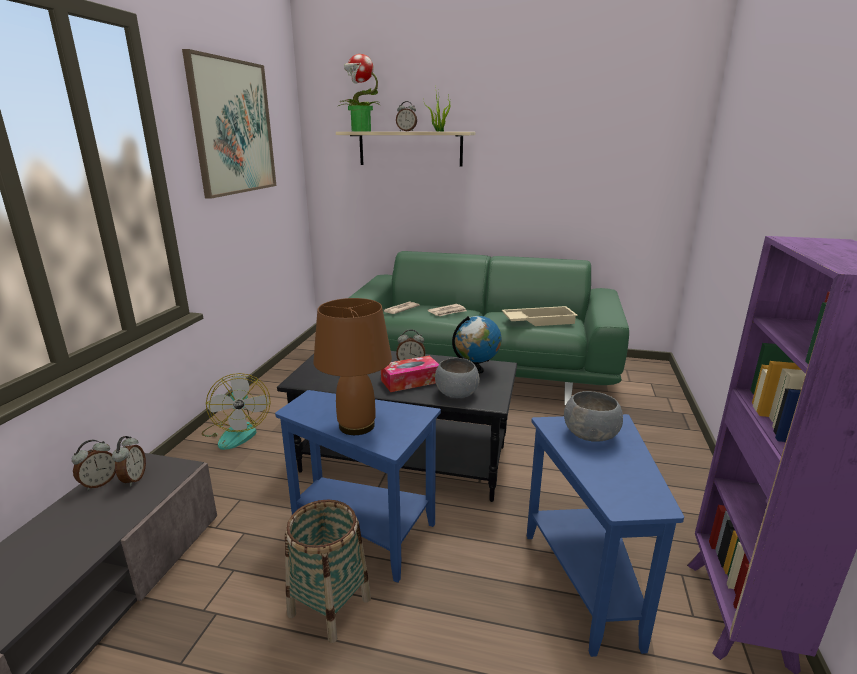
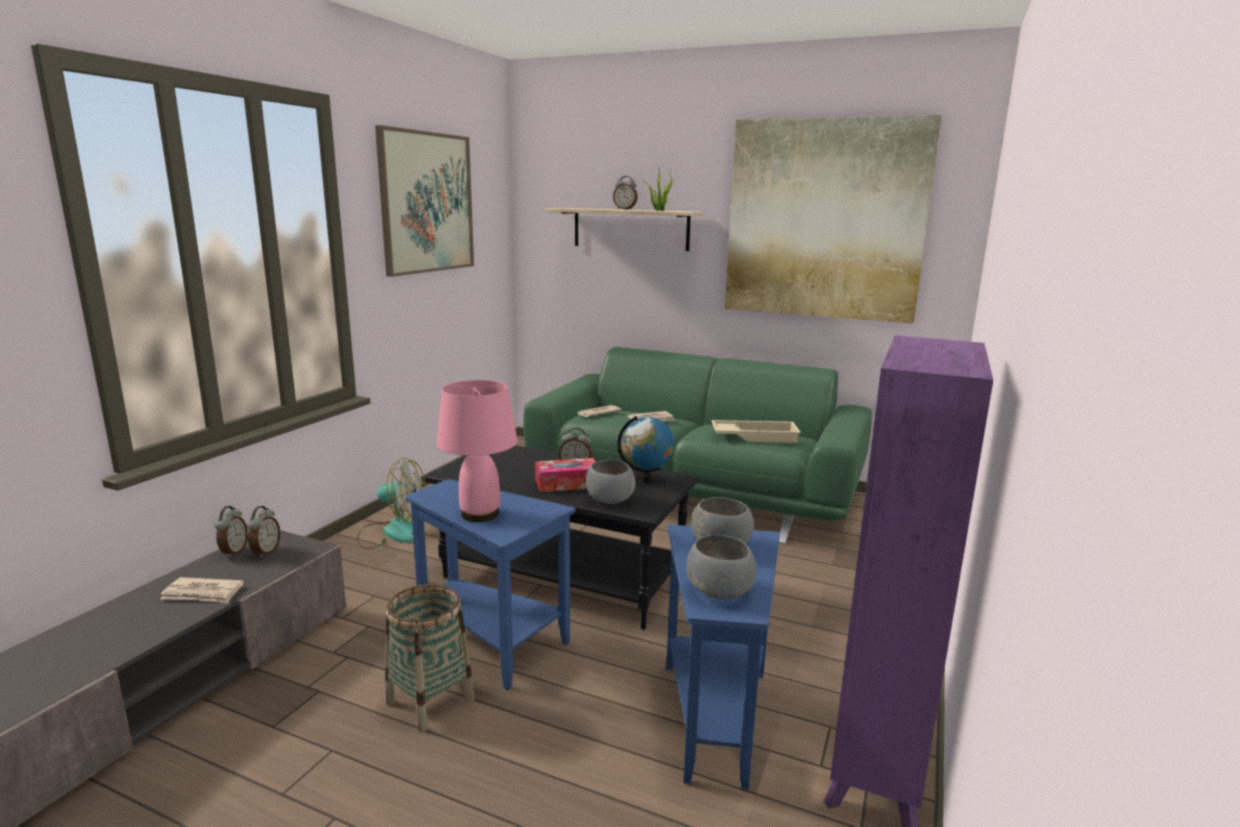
camera: 10 degrees right, 5 degrees down
alarm clock [72,440,116,491] -> alarm clock turned 45 degrees counterclockwise [214,506,248,558]
fan [202,373,271,450] -> fan turned 75 degrees counterclockwise [356,458,426,549]
brown table lamp [313,298,392,435] -> pink table lamp [436,380,518,522]
potted plant [337,54,381,131] -> none
none -> newspaper [161,577,244,603]
none -> grey bowl [687,535,757,600]
none -> picture [725,115,942,324]

